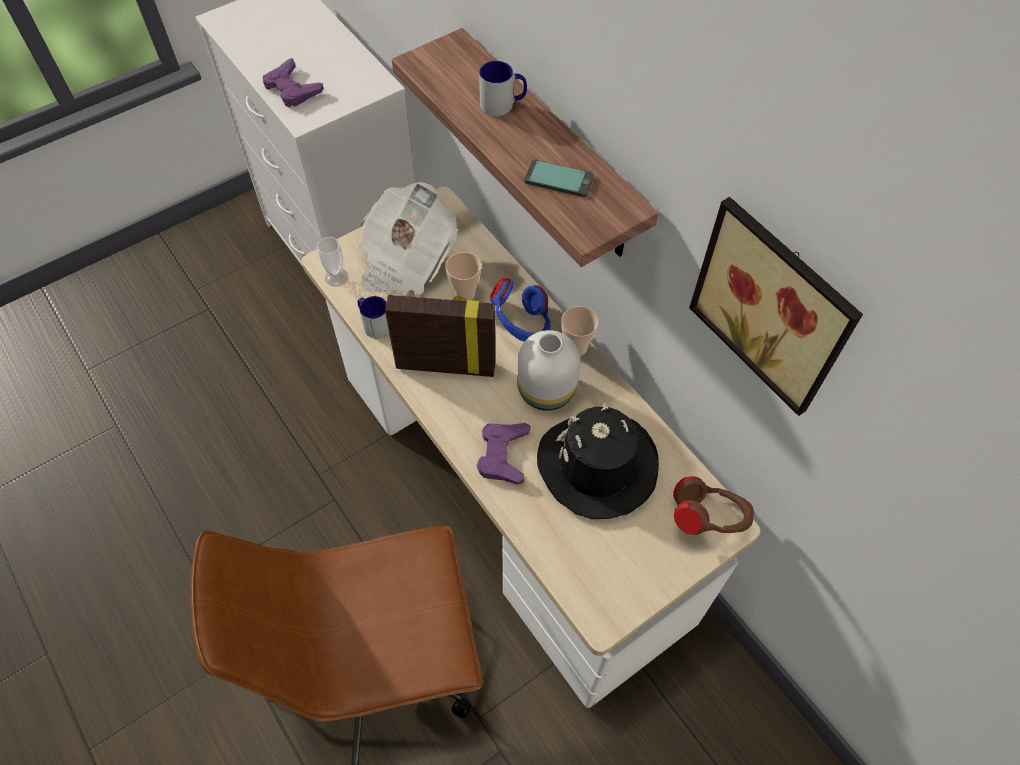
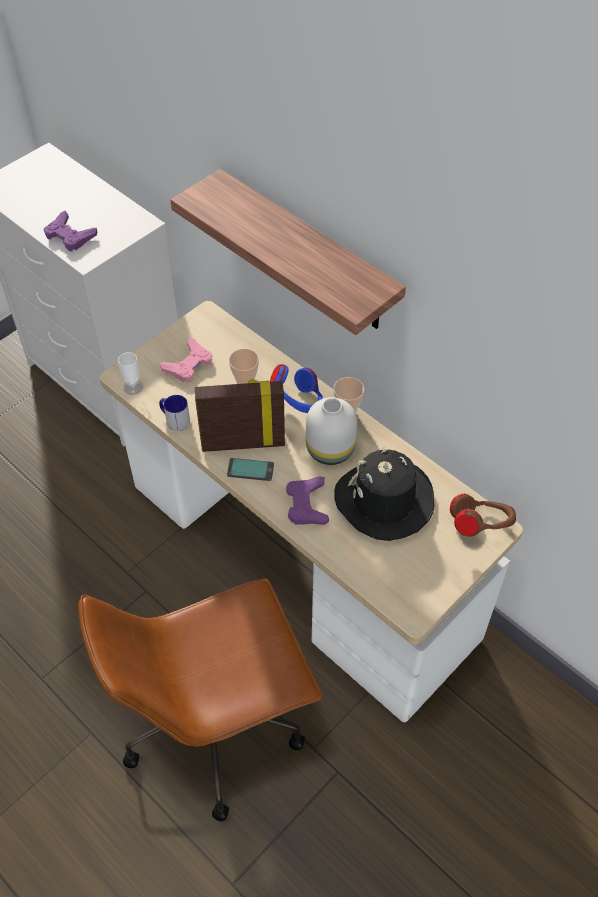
camera: 10 degrees left, 5 degrees down
newspaper [359,182,457,294] -> pink game controller [160,337,212,382]
mug [479,61,527,116] -> none
phone [524,160,594,197] -> phone moved to [227,458,274,481]
picture [689,197,863,416] -> none

